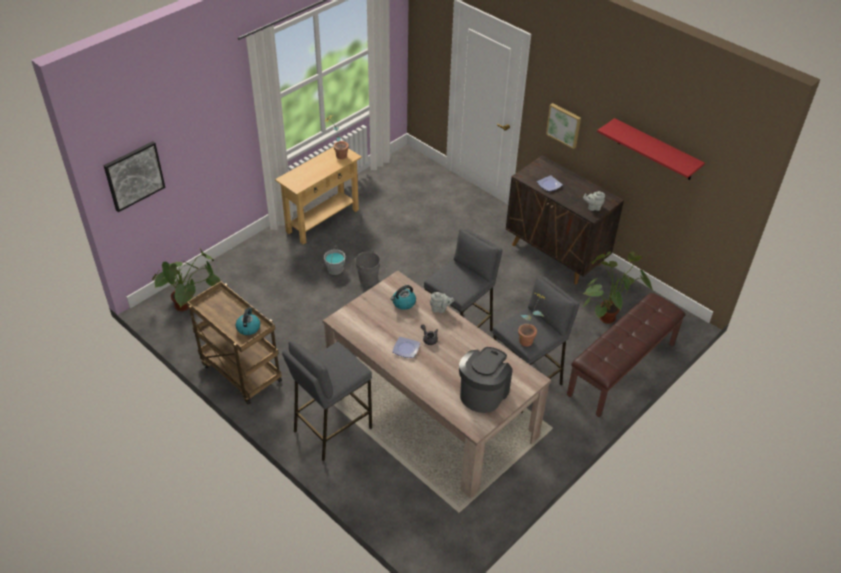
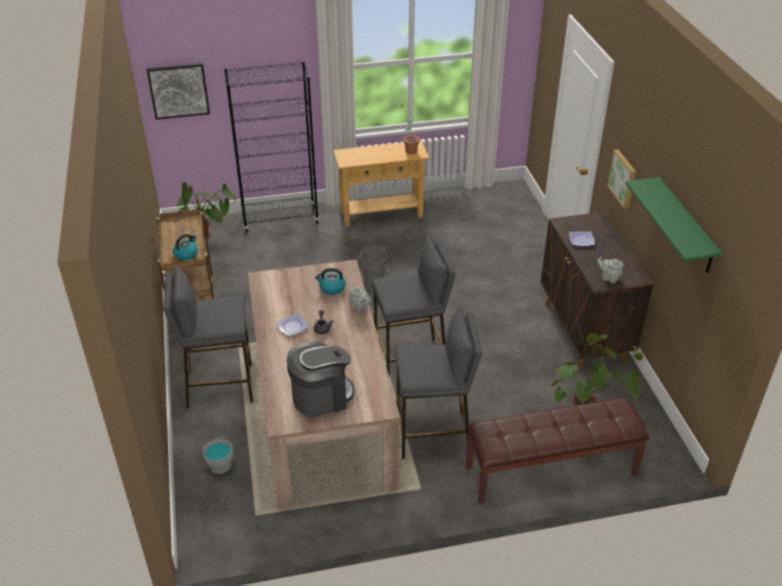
camera: 35 degrees right, 5 degrees down
grey bucket [324,245,345,275] -> grey bucket moved to [202,436,233,474]
potted plant [518,293,546,346] -> none
red shelf [597,118,705,180] -> green shelf [626,177,722,273]
none -> black bookcase [224,61,319,233]

